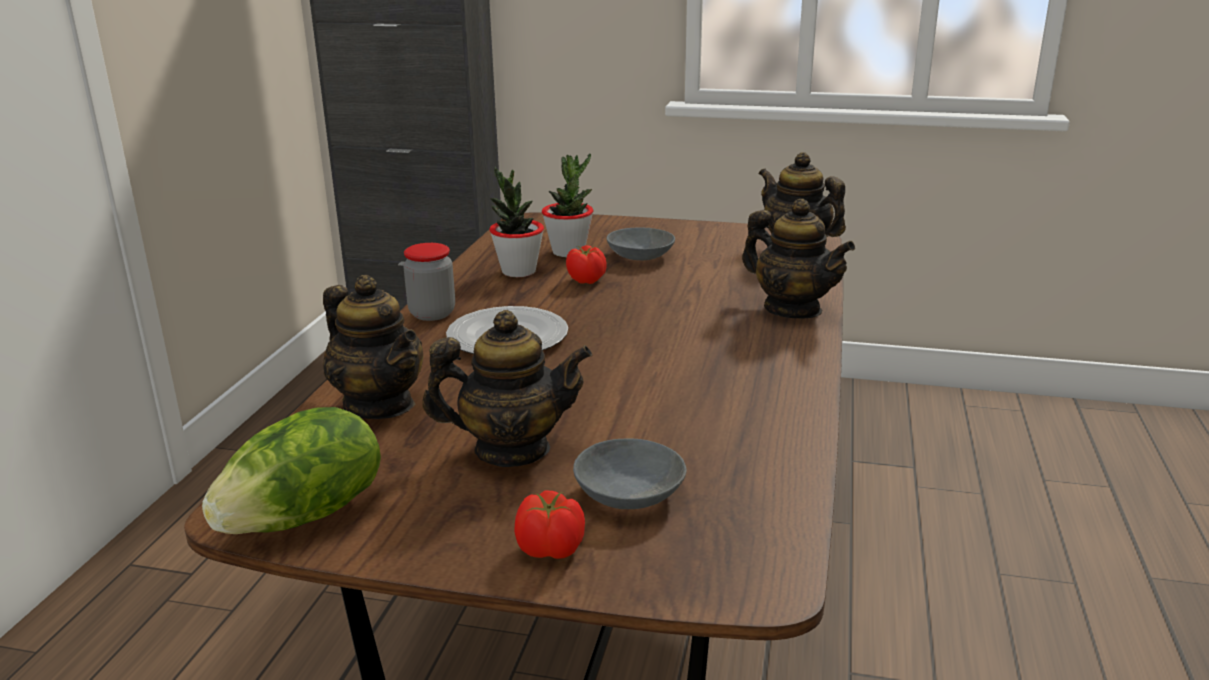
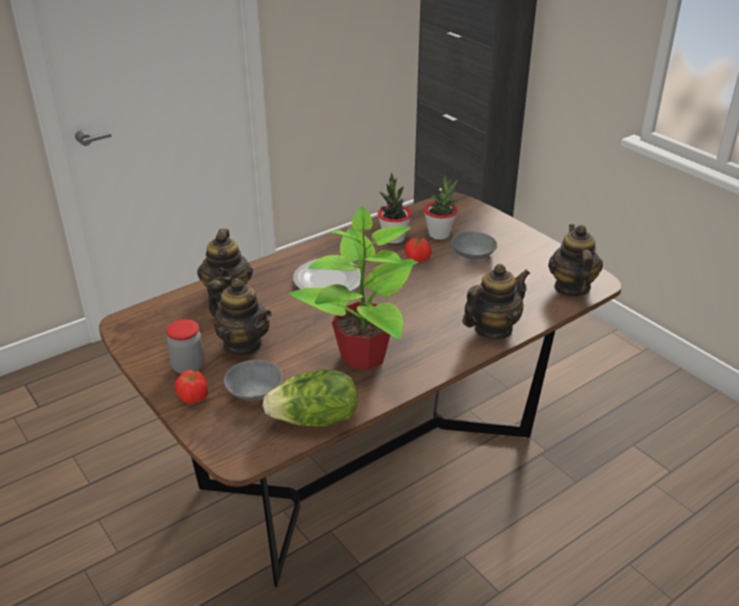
camera: 40 degrees right, 10 degrees up
lettuce [202,407,381,534] -> lettuce moved to [262,370,358,427]
jar [403,243,455,321] -> jar moved to [166,319,205,374]
teapot [742,199,855,319] -> teapot turned 120 degrees counterclockwise [462,264,530,339]
none -> potted plant [289,206,418,370]

